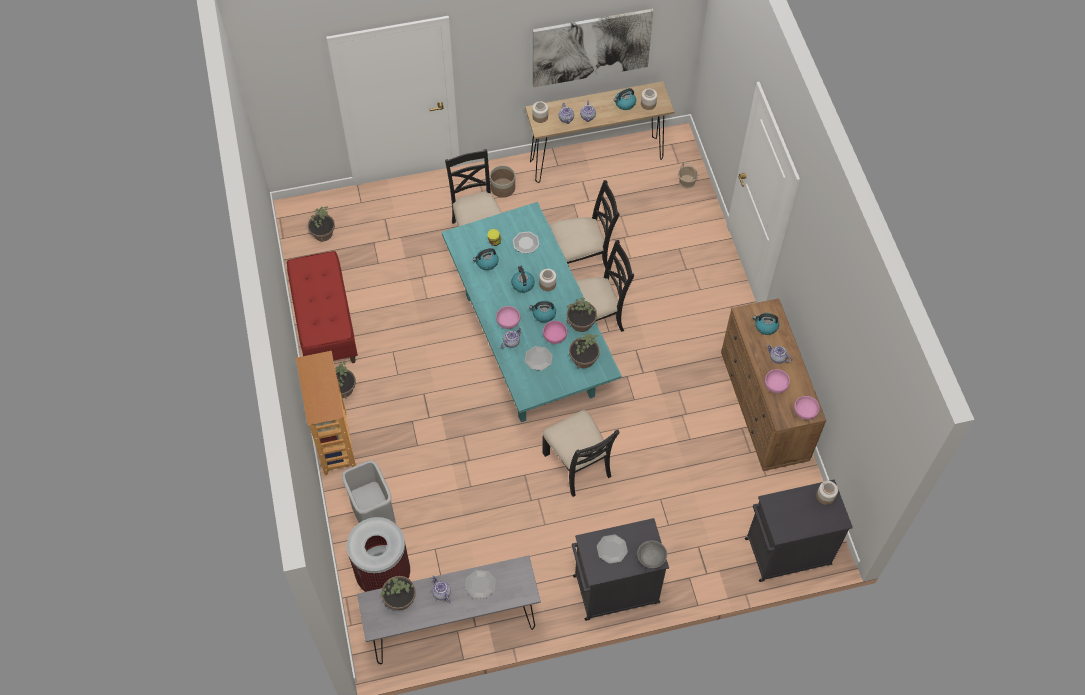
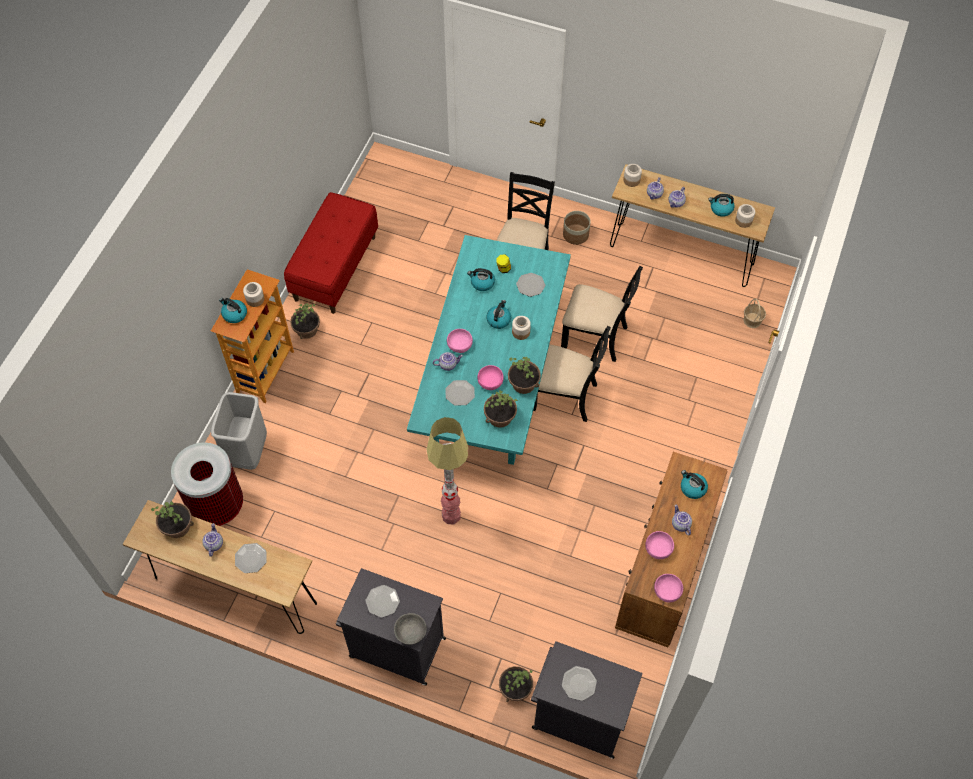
camera: 35 degrees right, 0 degrees up
potted plant [307,206,335,242] -> potted plant moved to [499,666,533,702]
grey console table [357,555,541,664] -> brown console table [123,500,317,634]
kettle [529,301,556,323] -> kettle moved to [219,298,247,323]
picture [533,8,654,87] -> none
black chair [542,410,620,497] -> floor lamp [426,417,469,525]
jar [816,481,838,505] -> jar moved to [243,282,264,307]
none -> plate [562,666,597,701]

